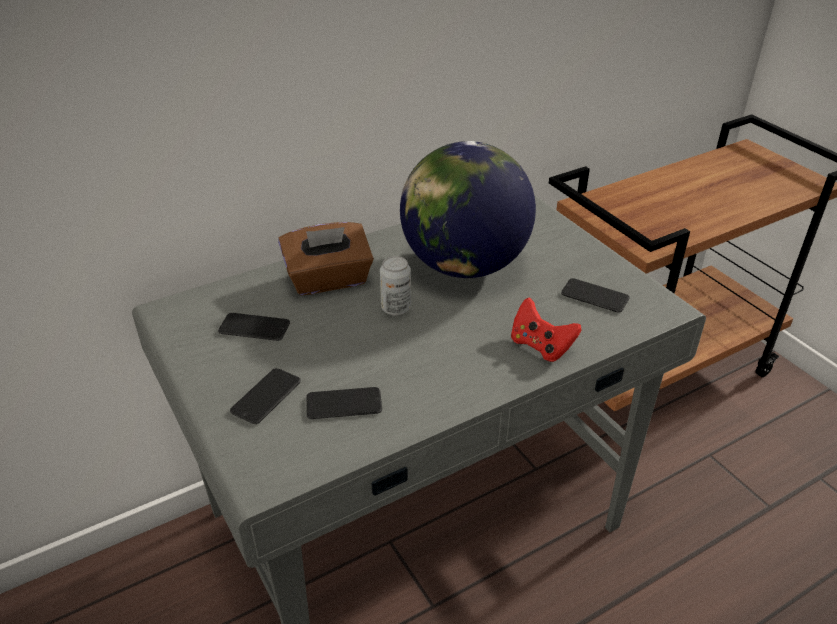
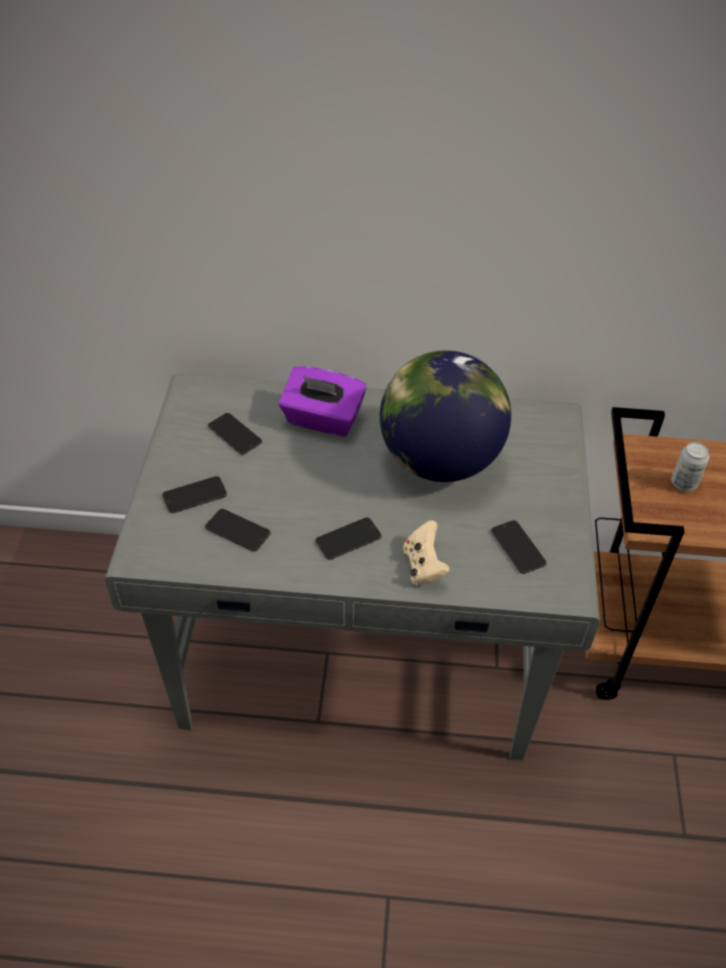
camera: 35 degrees right, 10 degrees up
brown tissue box [278,222,374,295] -> purple tissue box [279,366,367,437]
can [380,256,411,316] -> can moved to [671,442,709,492]
red game controller [511,297,582,362] -> beige game controller [403,520,450,585]
none -> phone [315,517,382,560]

